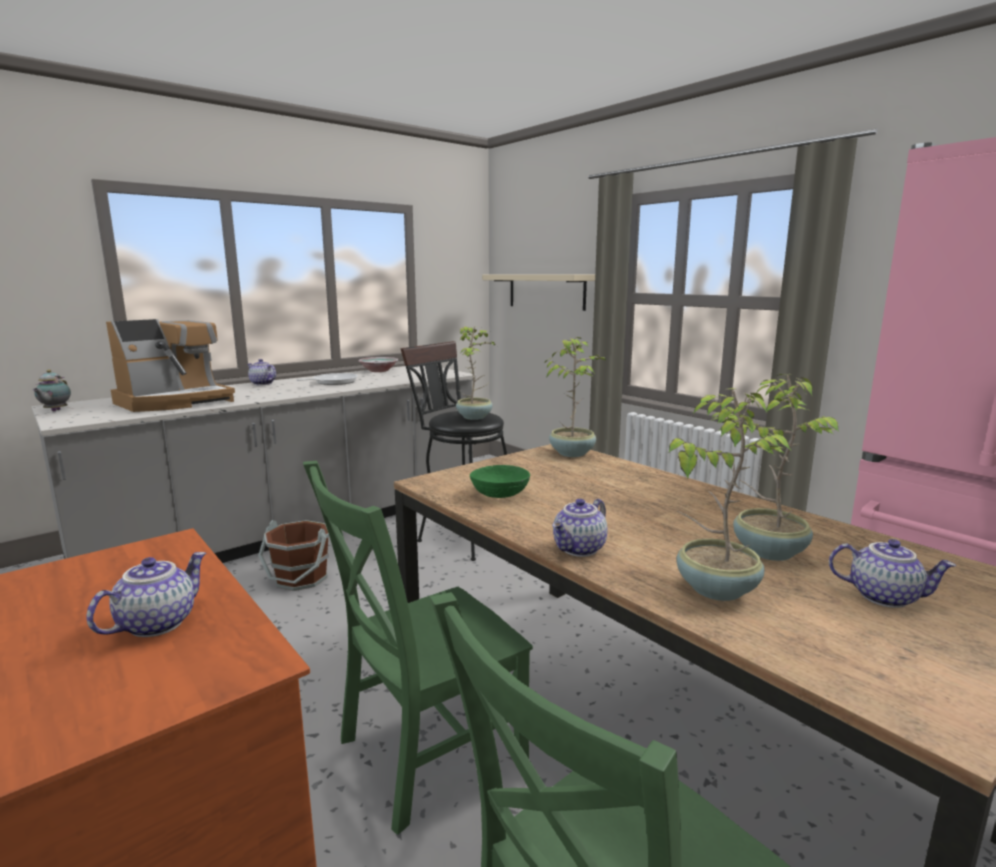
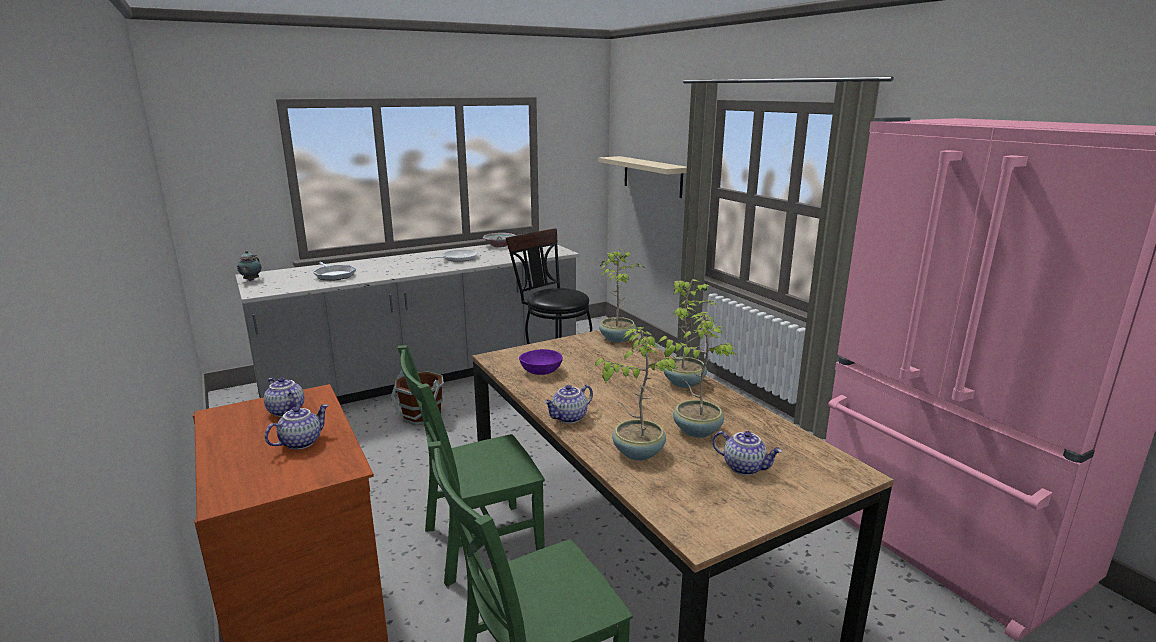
camera: 10 degrees right, 5 degrees up
coffee machine [106,319,235,412] -> frying pan [313,262,356,281]
teapot [248,359,276,385] -> teapot moved to [264,378,304,417]
potted plant [456,326,496,420] -> potted plant moved to [664,279,715,388]
green bowl [470,465,530,498] -> purple bowl [519,349,563,375]

